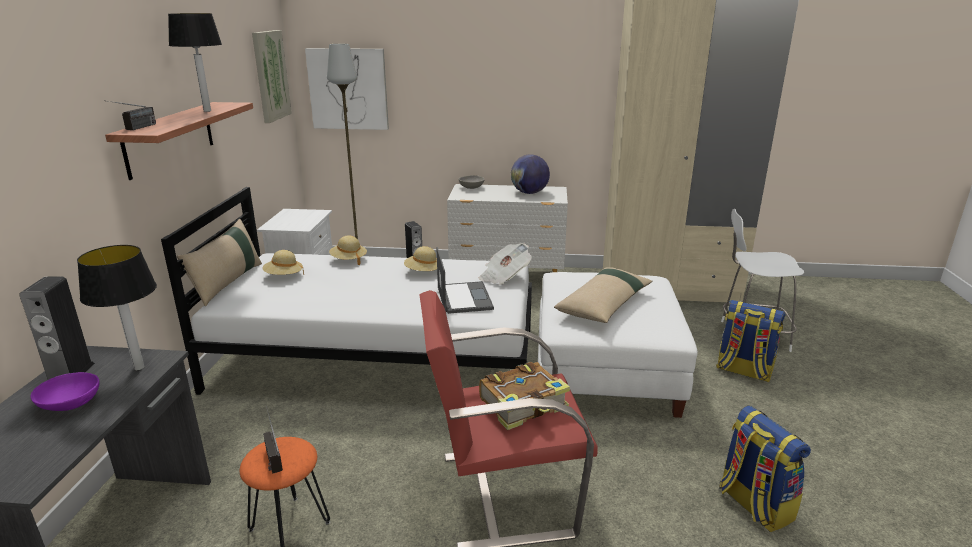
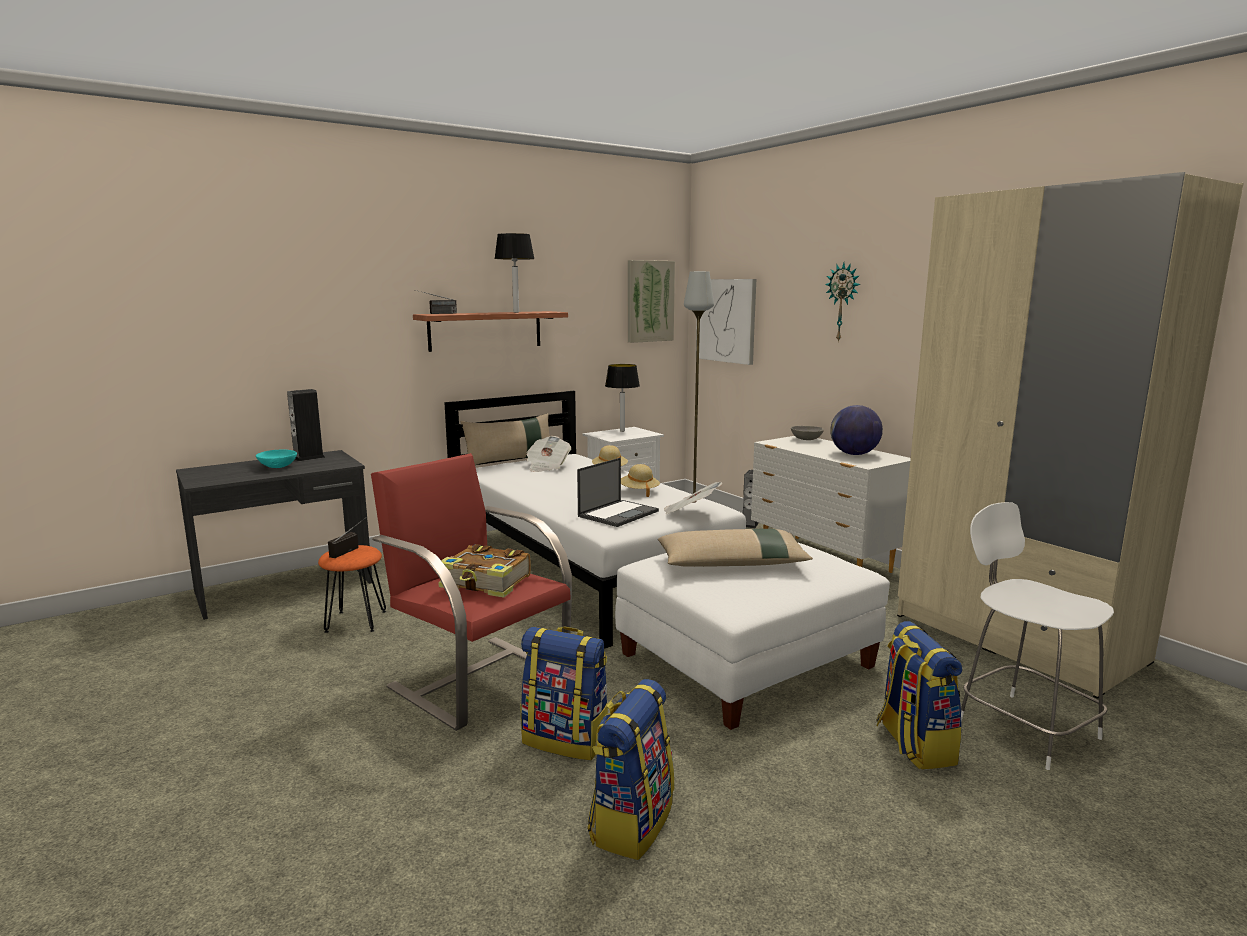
camera: 50 degrees right, 10 degrees down
purple bowl [30,372,100,411] -> turquoise bowl [256,450,297,468]
table lamp [77,245,157,370] -> table lamp moved to [605,364,640,432]
beige hat [262,250,304,275] -> newspaper [526,436,571,472]
none -> backpack [521,627,608,760]
none -> wall clock [825,263,860,342]

